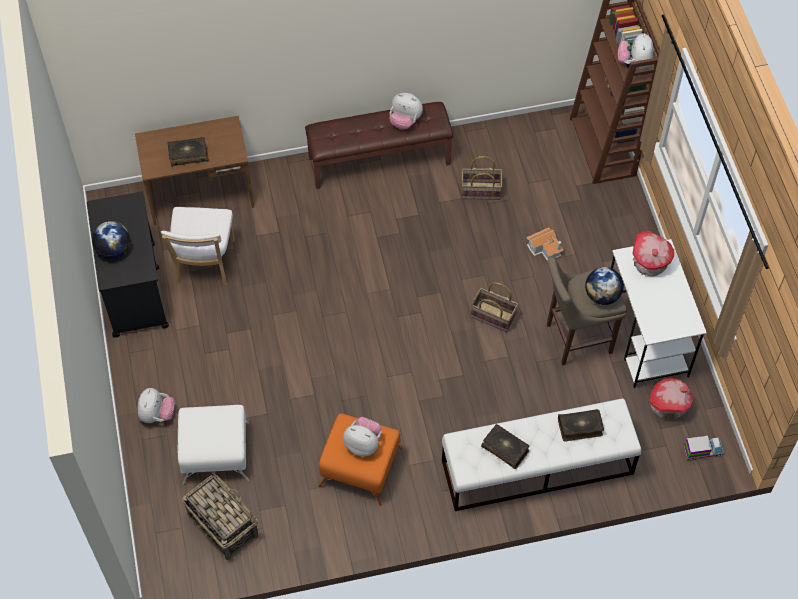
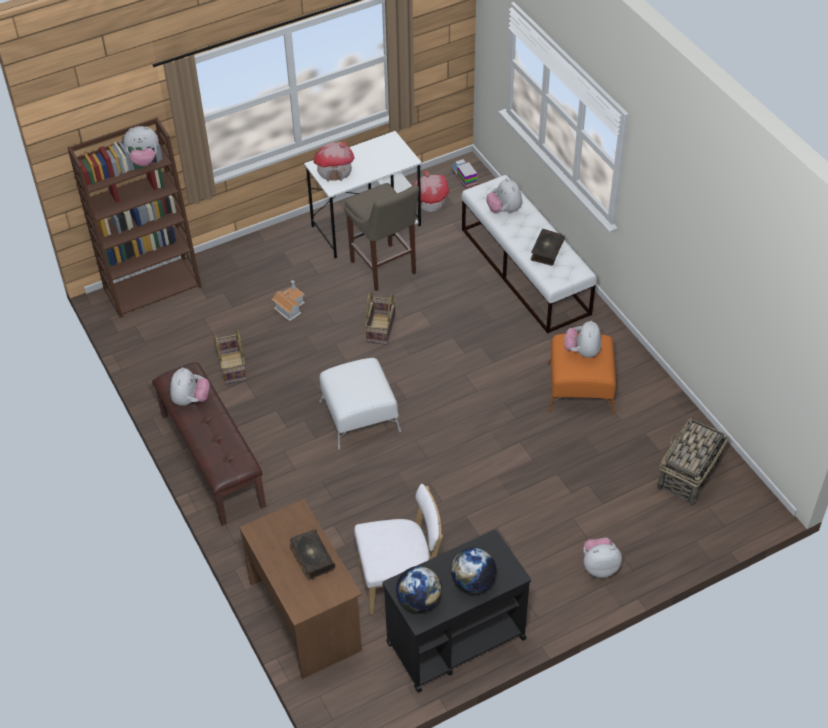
camera: 105 degrees left, 10 degrees down
white ottoman [178,405,249,485] -> white ottoman moved to [319,358,401,450]
book [558,409,604,442] -> plush toy [486,178,522,213]
globe [585,267,624,305] -> globe moved to [396,566,442,613]

